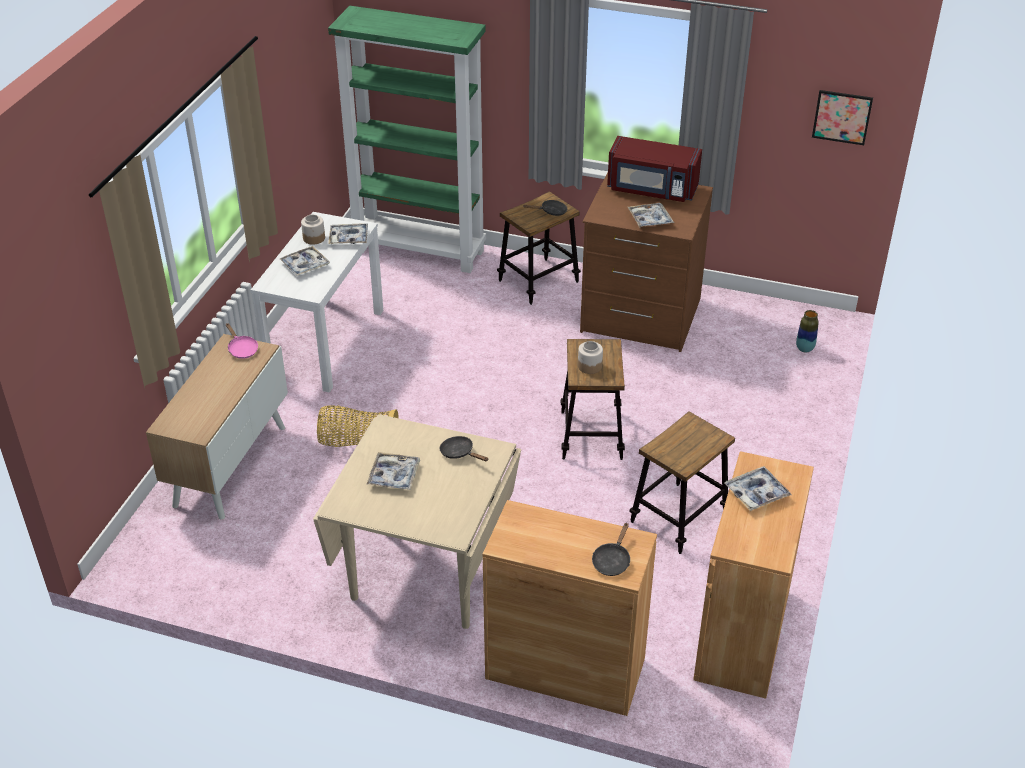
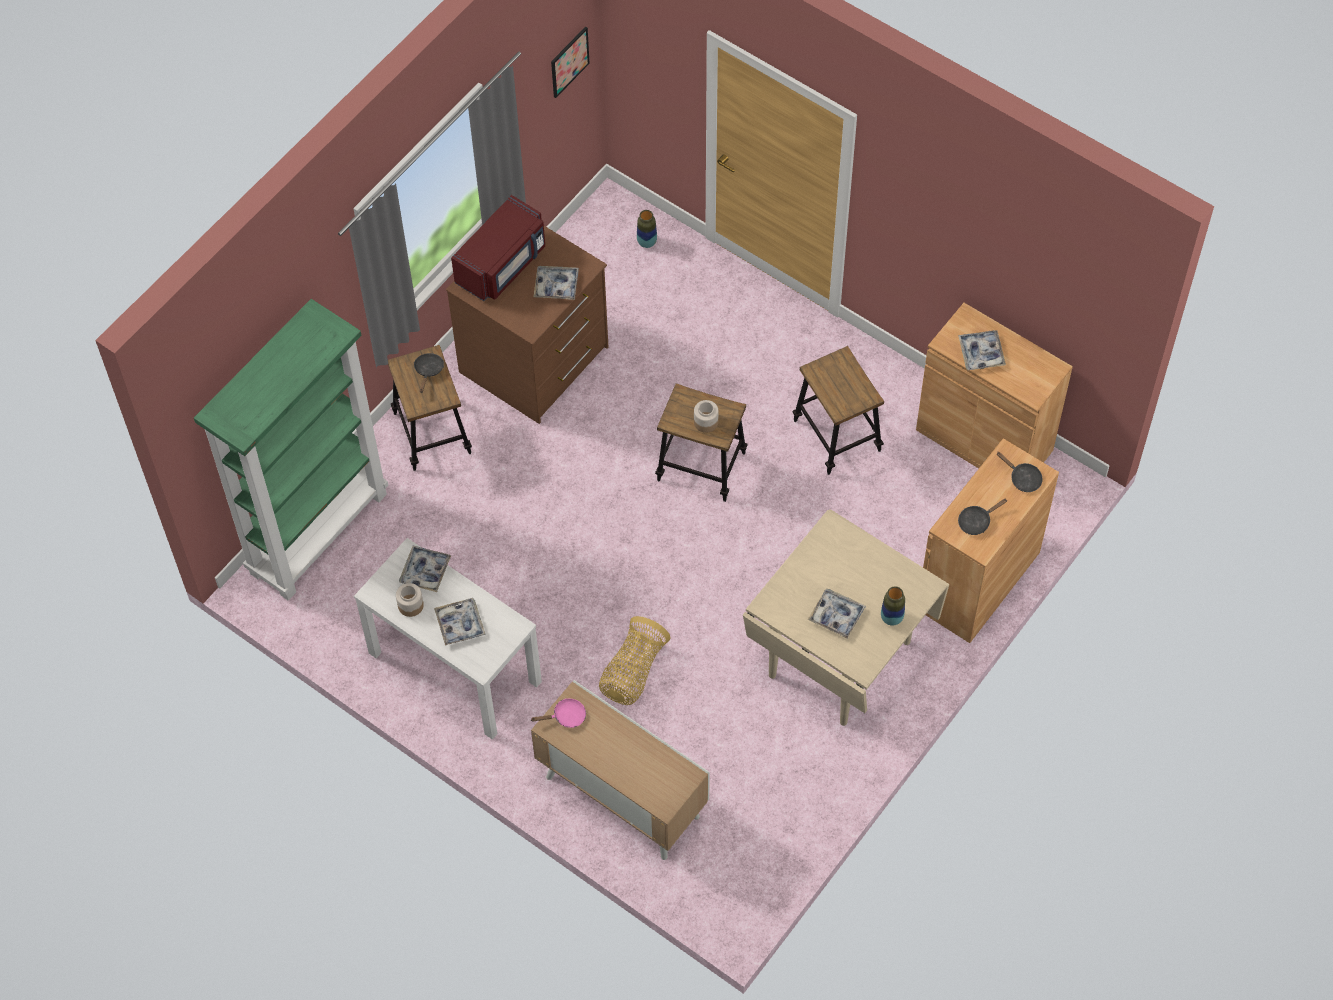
camera: 70 degrees left, 20 degrees up
black frying pan [440,436,489,461] -> black frying pan moved to [958,499,1008,535]
none -> vase [881,586,905,626]

